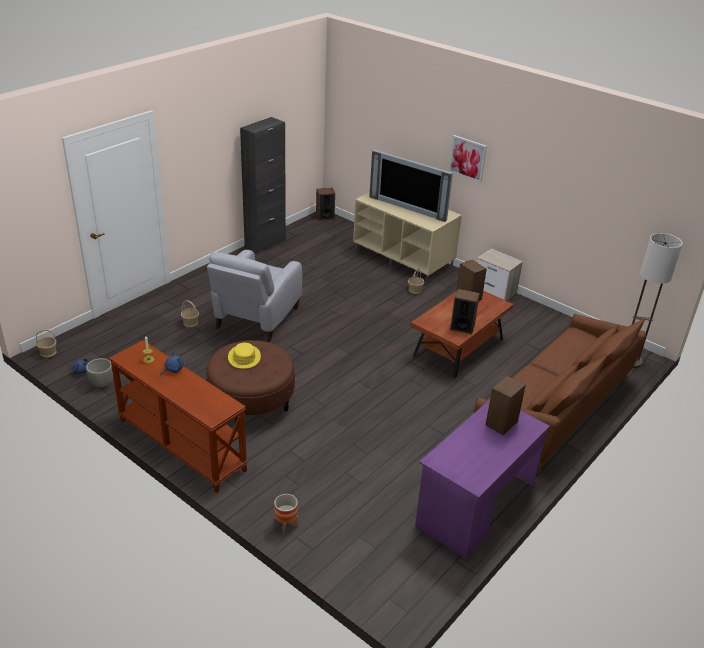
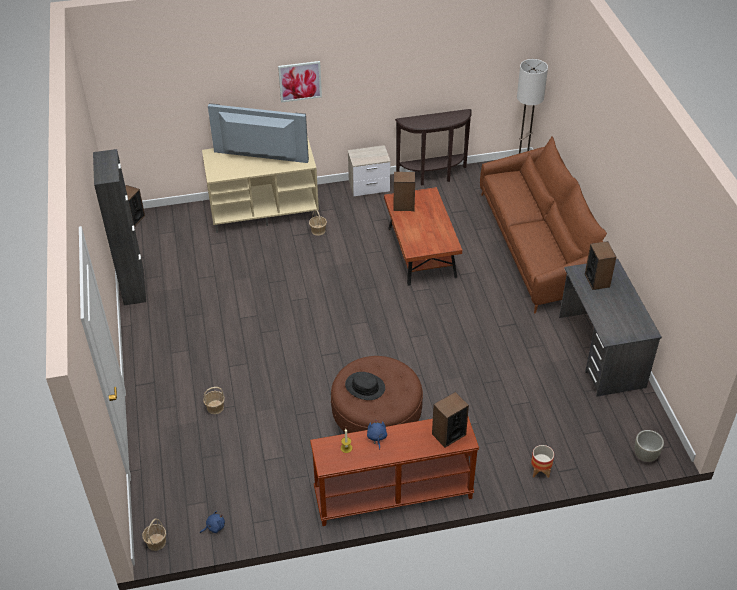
camera: 50 degrees left, 10 degrees up
grey planter [86,358,113,388] -> grey planter moved to [635,430,664,462]
grey armchair [207,250,302,342] -> none
yellow hat [228,343,261,369] -> black hat [345,372,385,400]
television [369,150,453,222] -> television turned 150 degrees counterclockwise [208,103,309,163]
purple desk [415,400,550,559] -> grey desk [559,259,662,396]
speaker [450,289,480,334] -> speaker moved to [432,392,469,448]
none -> brown console table [395,109,472,186]

